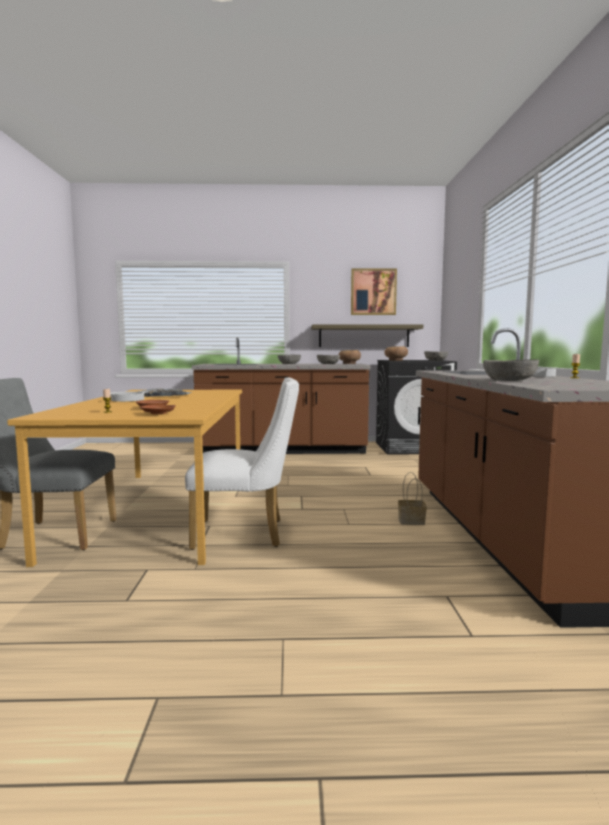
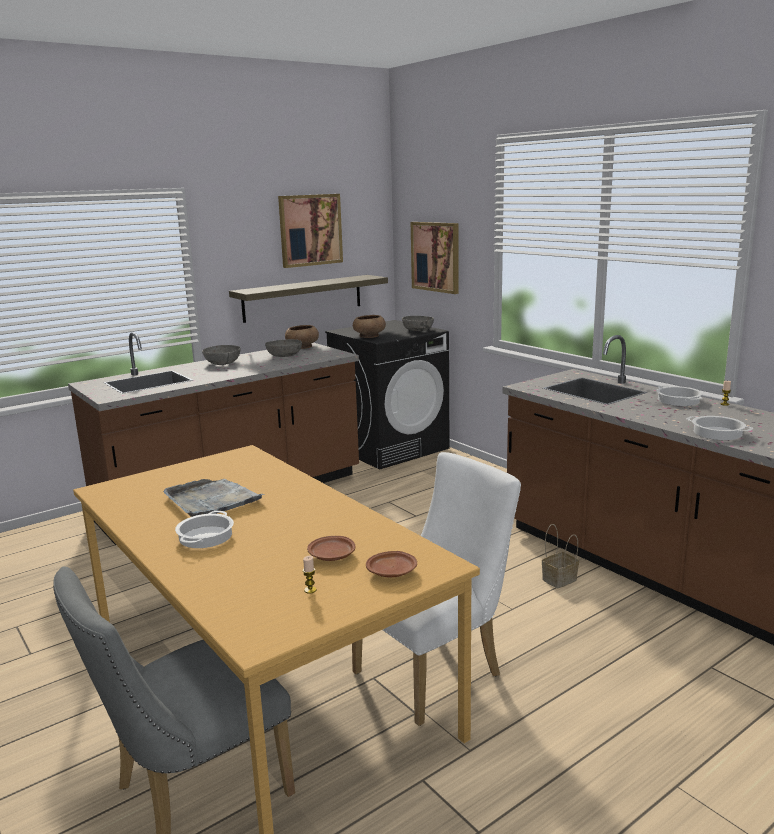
camera: 35 degrees left, 10 degrees up
grey bowl [483,359,539,381] -> cooking pot [687,416,753,440]
none -> picture [411,222,458,294]

